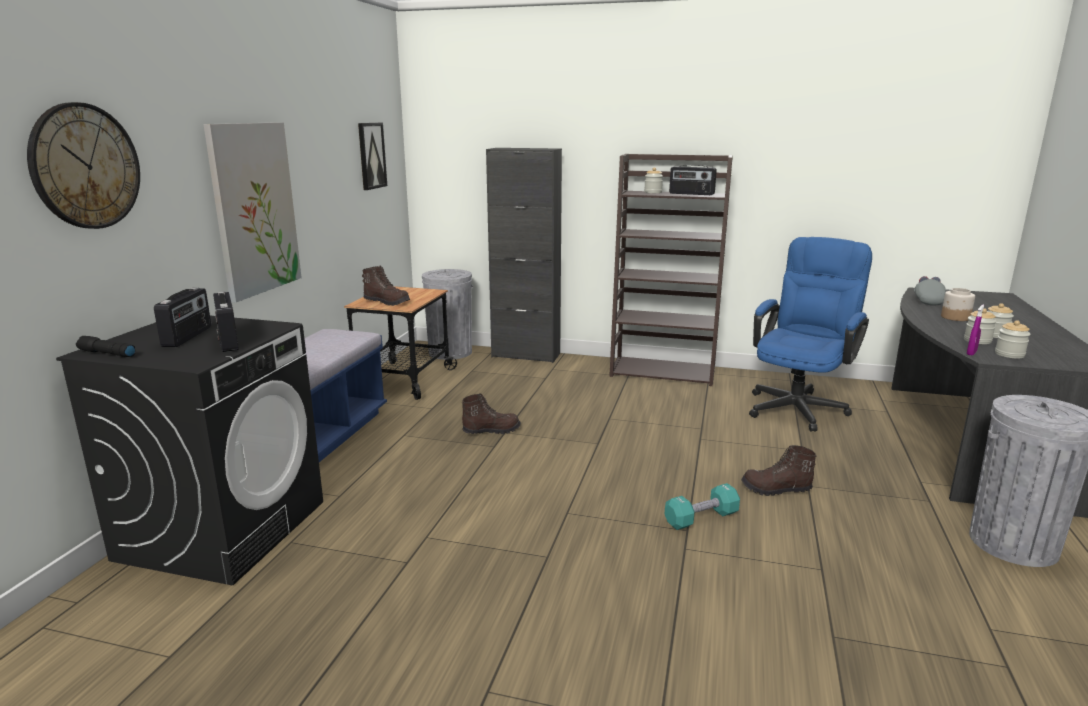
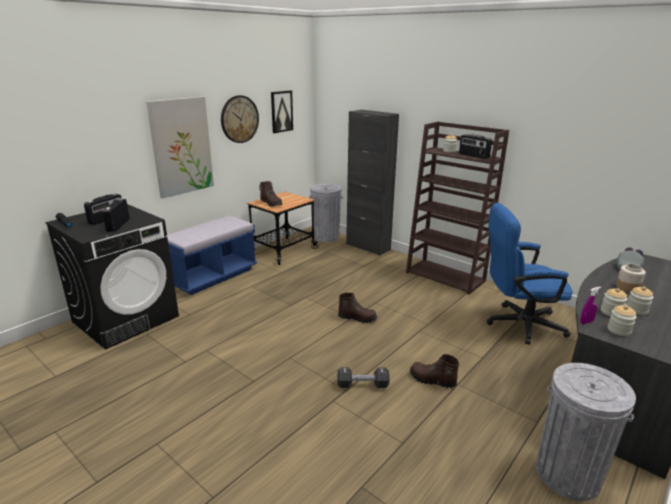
camera: 25 degrees right, 5 degrees up
wall clock [27,102,140,229] -> wall clock moved to [221,95,259,143]
brown boot [462,393,521,434] -> brown boot moved to [338,293,377,323]
turquoise dumbbell [665,483,740,530] -> black dumbbell [337,367,390,388]
blue office chair [749,237,872,432] -> blue office chair turned 150 degrees counterclockwise [487,203,573,345]

